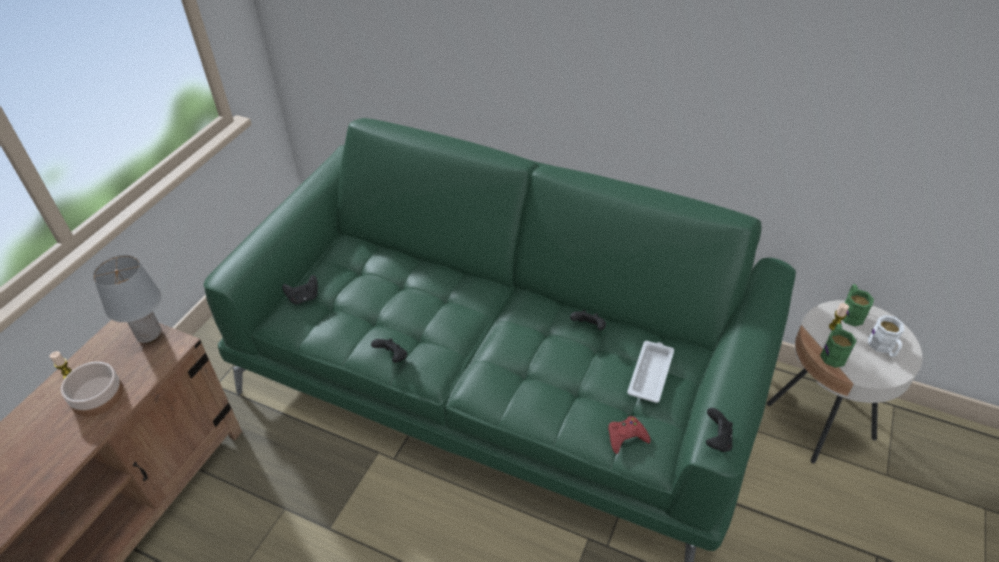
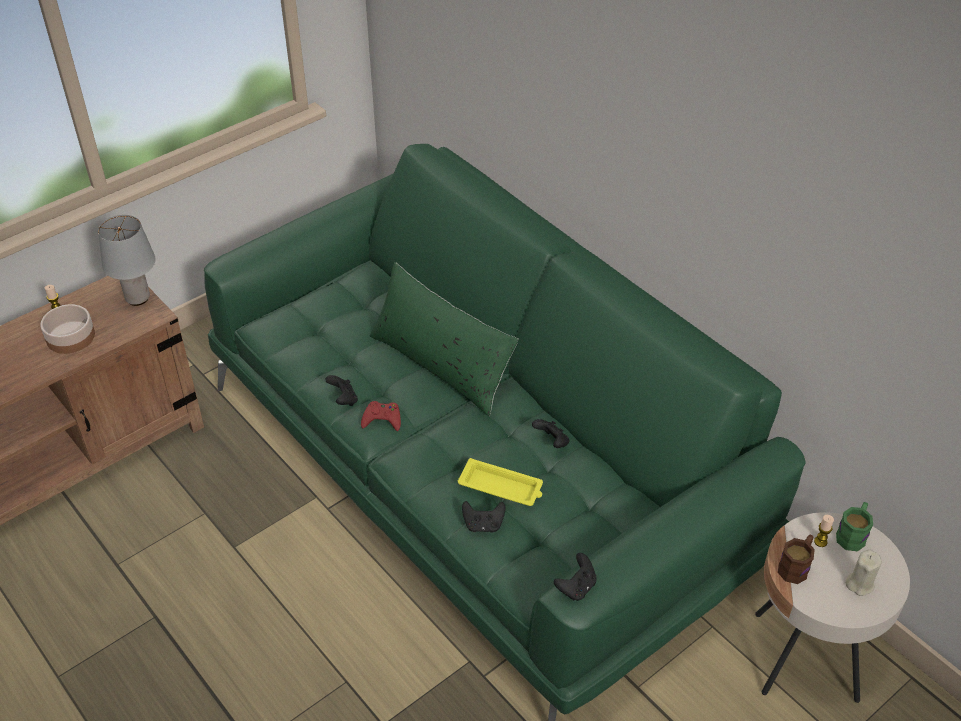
camera: 25 degrees right, 0 degrees up
black game controller [282,275,318,304] -> black game controller moved to [462,501,505,533]
red game controller [608,416,650,454] -> red game controller moved to [361,401,401,431]
white tray [627,341,674,403] -> none
green mug [820,323,857,368] -> brown mug [778,535,815,584]
white mug [868,315,904,357] -> beige candle [845,550,882,596]
none -> green pillow [370,262,519,416]
none -> yellow tray [458,458,543,506]

